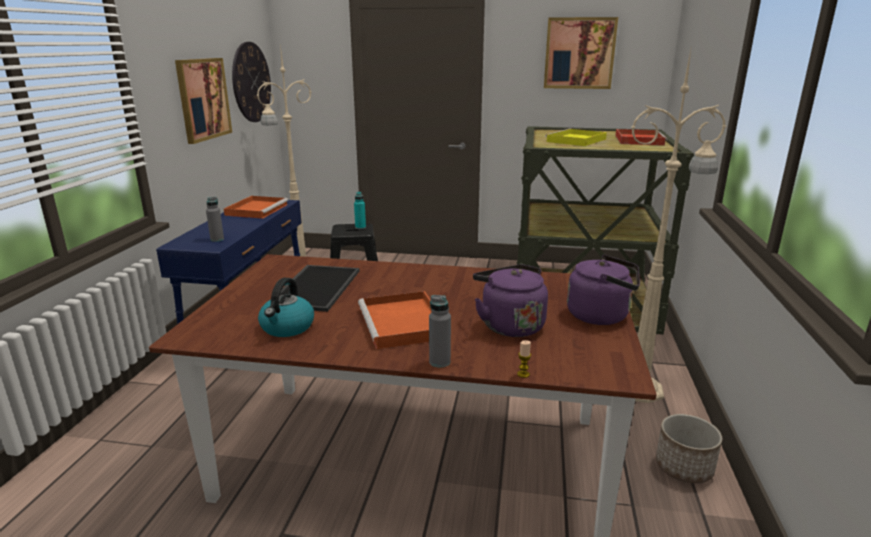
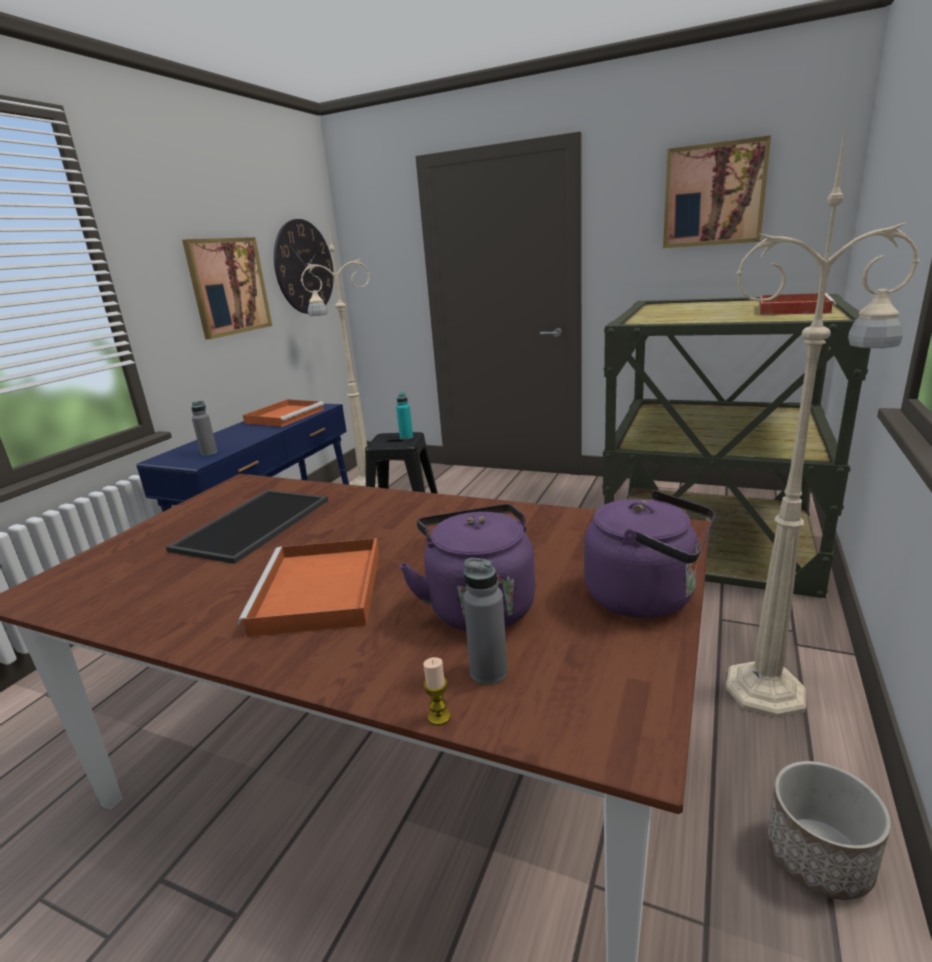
camera: 15 degrees right, 0 degrees up
kettle [258,278,314,337] -> none
grey bottle [429,295,451,368] -> grey bottle moved to [463,558,507,684]
yellow tray [545,129,607,146] -> none

